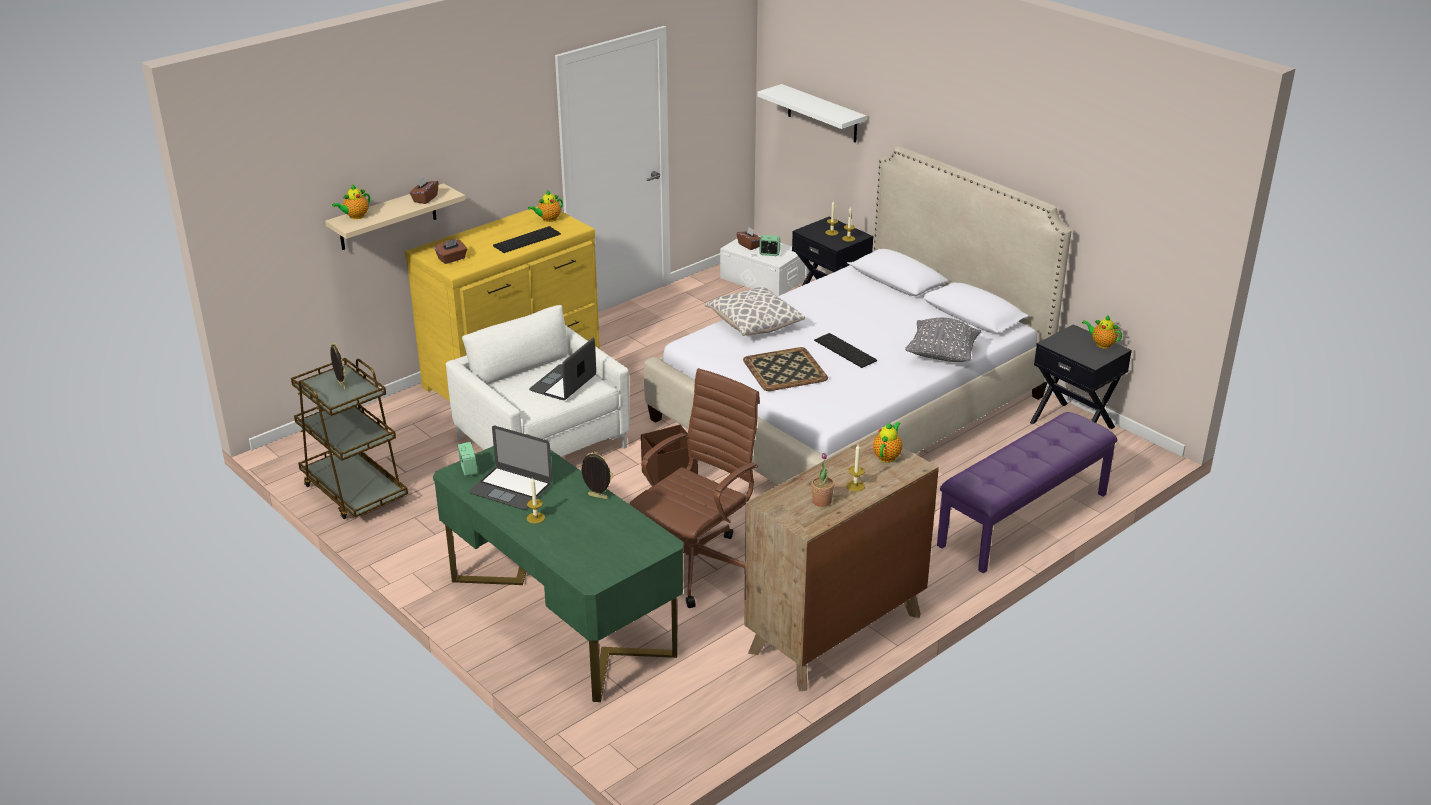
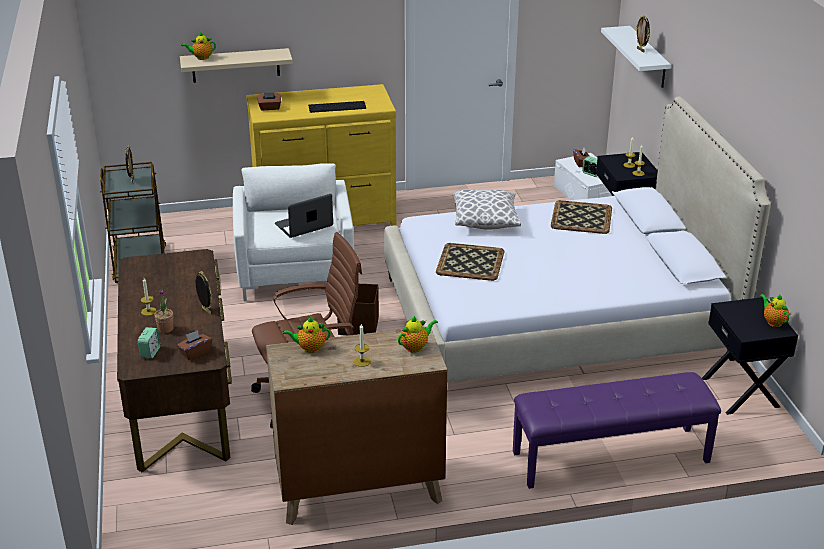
camera: 30 degrees right, 0 degrees up
brown tissue box [410,176,439,204] -> brown tissue box moved to [177,330,212,361]
green desk [433,434,684,702] -> brown desk [117,249,232,472]
alarm clock [458,442,478,477] -> alarm clock moved to [138,327,161,358]
laptop [469,426,552,510] -> none
teapot [528,190,563,222] -> teapot moved to [283,316,331,353]
potted plant [811,453,834,507] -> potted plant moved to [154,289,173,333]
keyboard [814,333,877,368] -> none
grey pillow [905,318,981,362] -> none
none -> tray [551,200,612,234]
none -> picture frame [636,15,650,53]

